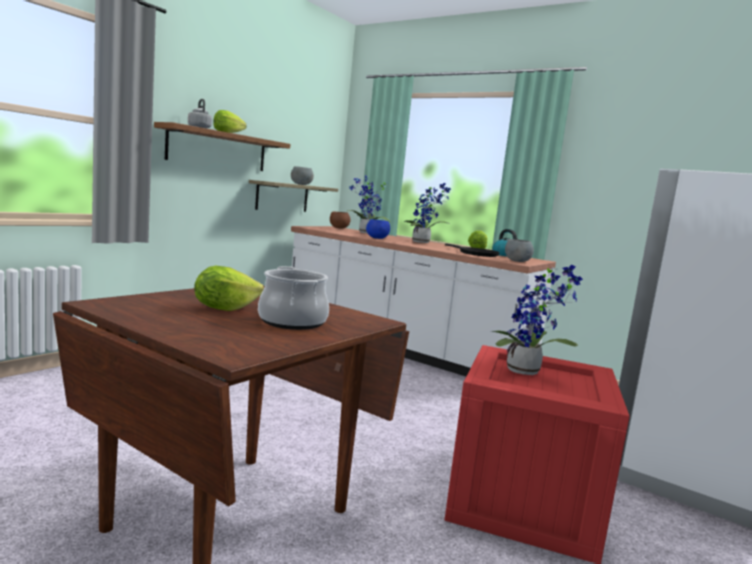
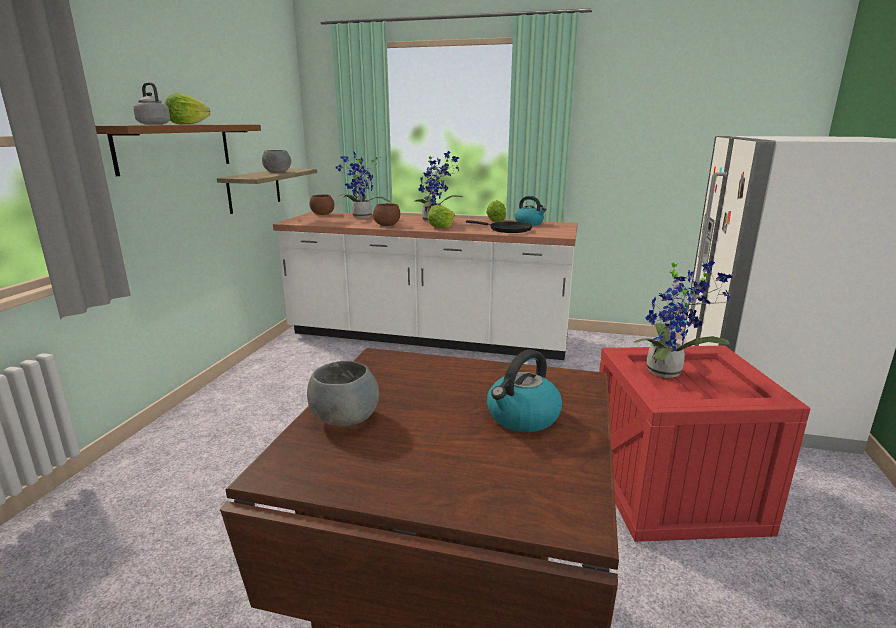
camera: 20 degrees left, 10 degrees up
lettuce [194,266,264,311] -> lettuce moved to [427,205,455,228]
cooking pot [258,266,329,330] -> kettle [487,350,562,432]
blue bowl [366,219,390,239] -> brown bowl [373,203,400,226]
grey bowl [505,239,534,262] -> grey bowl moved to [307,361,379,426]

